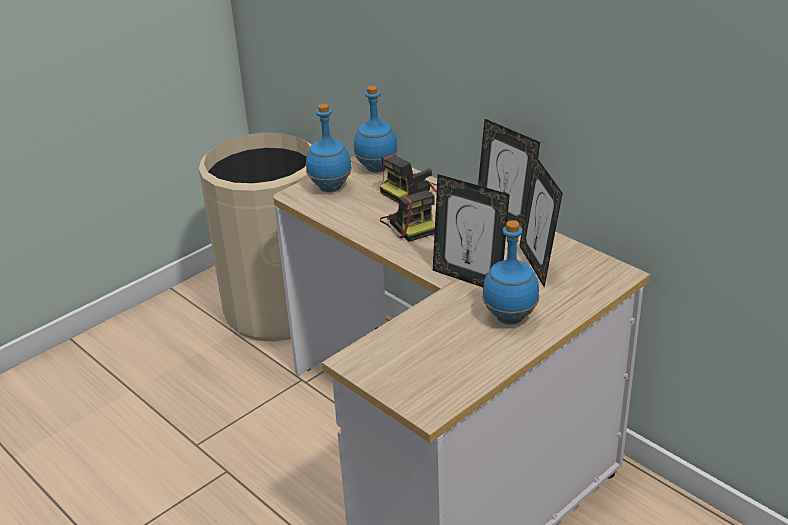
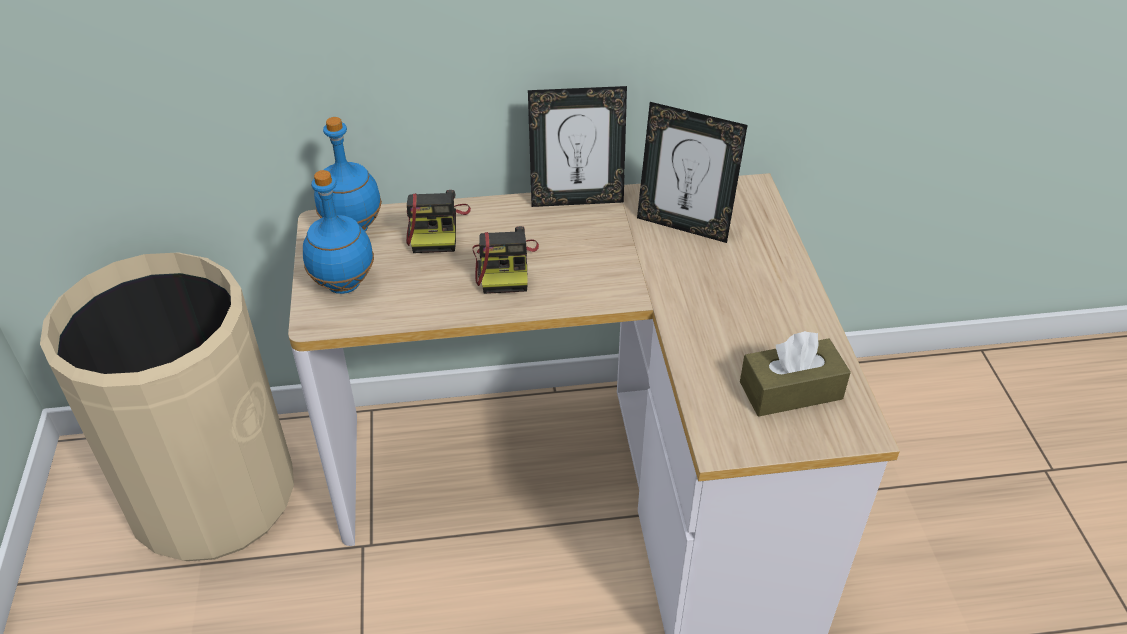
camera: 55 degrees left, 10 degrees up
camera [380,190,435,242] -> camera turned 75 degrees clockwise [473,226,539,294]
picture frame [433,174,510,287] -> none
blue bottle [482,220,539,325] -> none
none -> brown tissue box [740,331,851,417]

